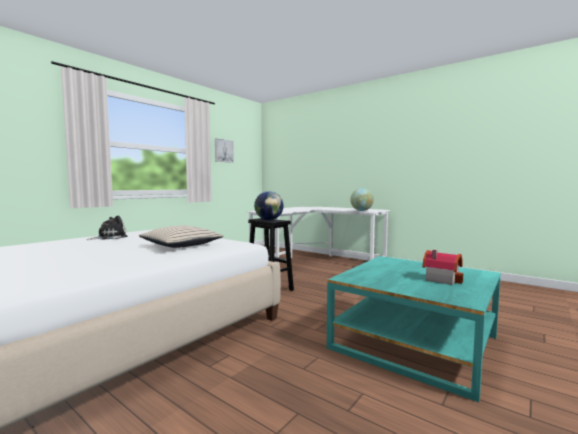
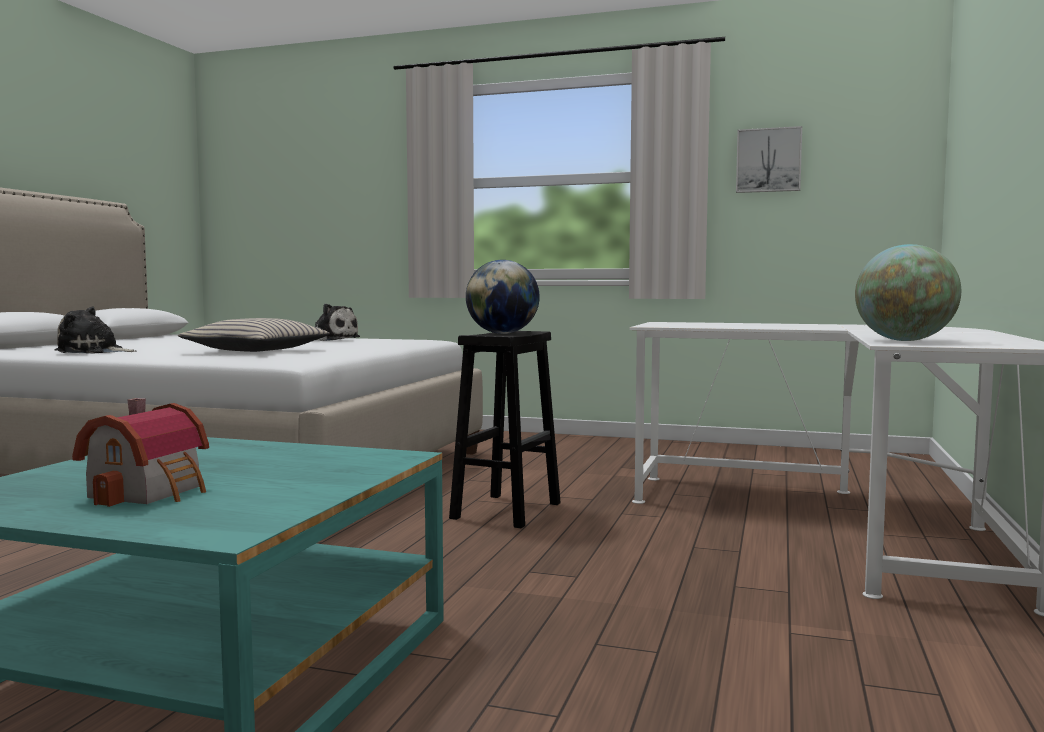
camera: 70 degrees right, 0 degrees up
none -> plush toy [55,306,137,354]

